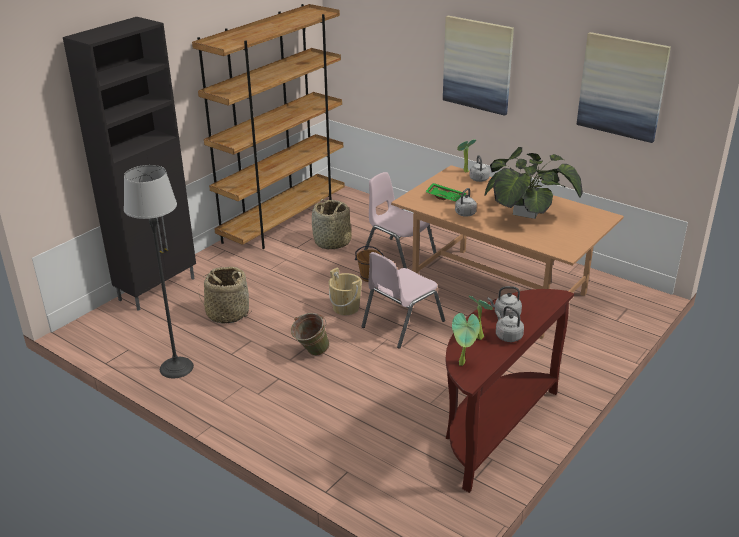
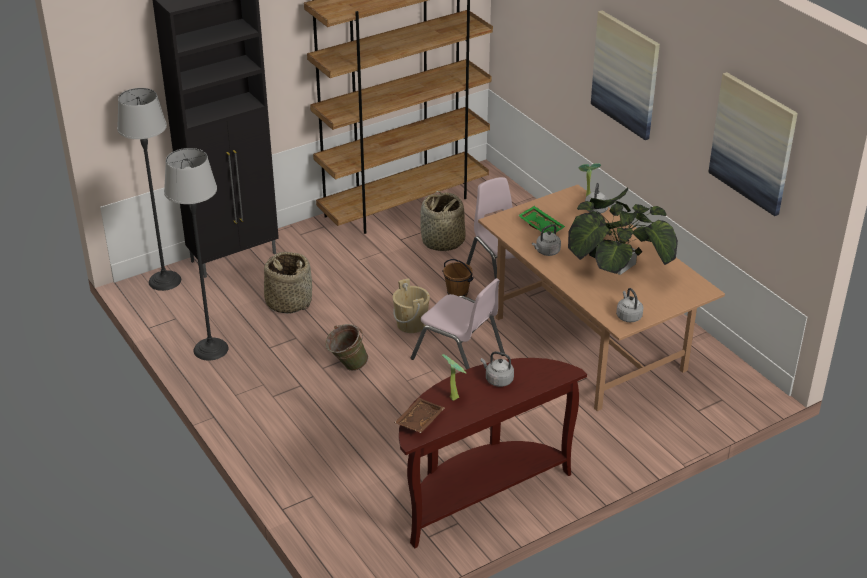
camera: 20 degrees right, 5 degrees up
pink chair [361,252,445,349] -> pink chair turned 120 degrees counterclockwise [411,278,505,370]
potted plant [452,313,480,366] -> brown tray [394,398,445,433]
grey kettle [496,306,524,342] -> grey kettle moved to [616,288,643,322]
none -> floor lamp [117,88,181,291]

